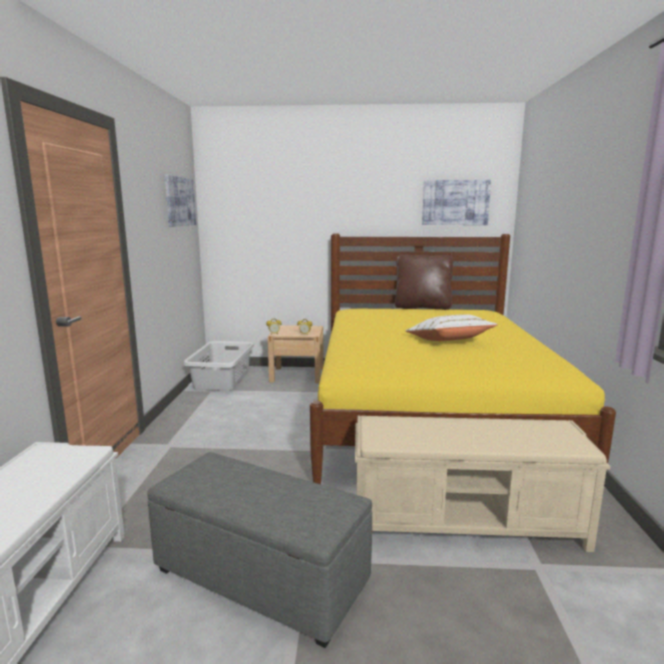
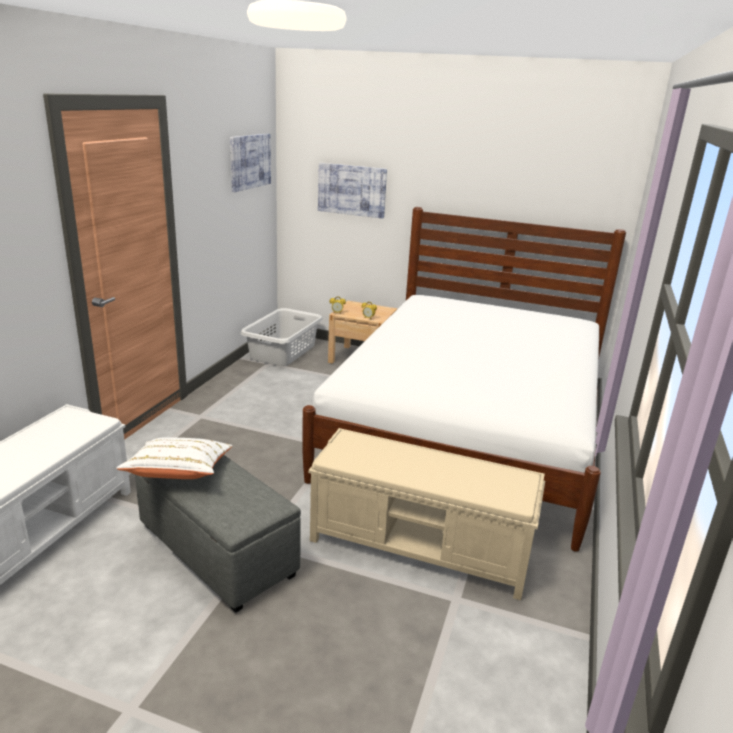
camera: 15 degrees right, 10 degrees up
yellow bed [310,233,616,484] -> white bed [302,207,626,552]
brown pillow [395,255,453,310] -> none
white pillow [406,314,498,341] -> white pillow moved to [116,437,233,479]
picture [422,180,491,225] -> picture moved to [318,163,387,218]

